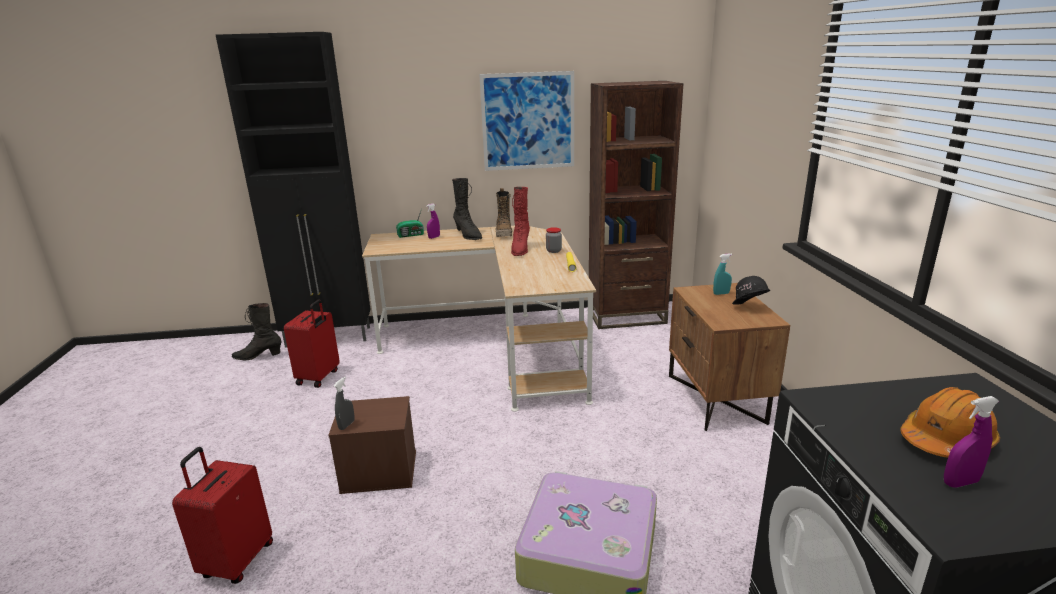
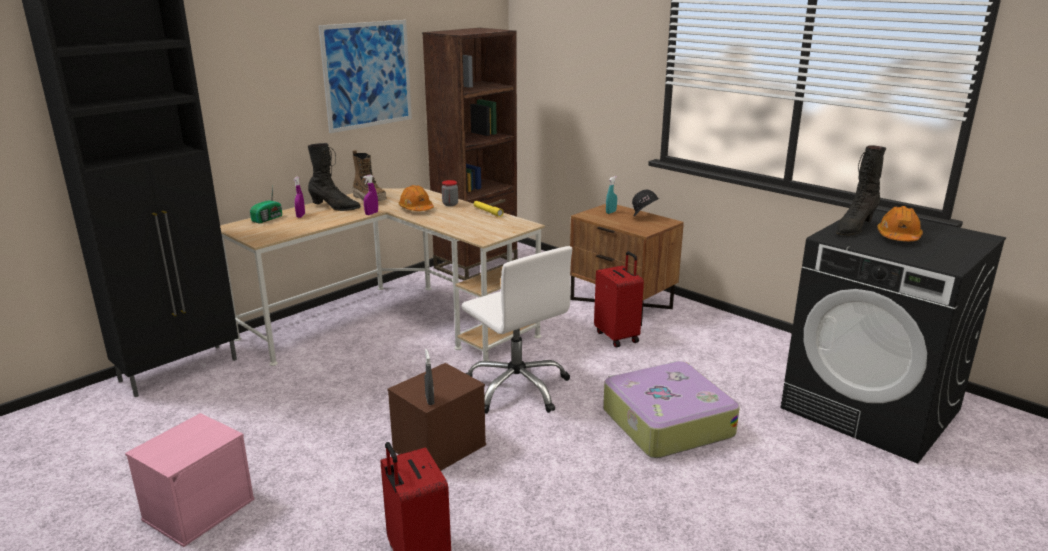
camera: 40 degrees left, 0 degrees up
black boot [232,303,282,360] -> black boot moved to [836,145,886,235]
red suitcase [284,299,340,388] -> red suitcase moved to [594,251,644,347]
red boot [511,187,530,256] -> orange hard hat [399,185,434,211]
purple spray bottle [944,396,999,488] -> purple spray bottle moved to [363,175,378,215]
none -> pink storage box [125,413,255,547]
none -> white office chair [461,246,572,414]

